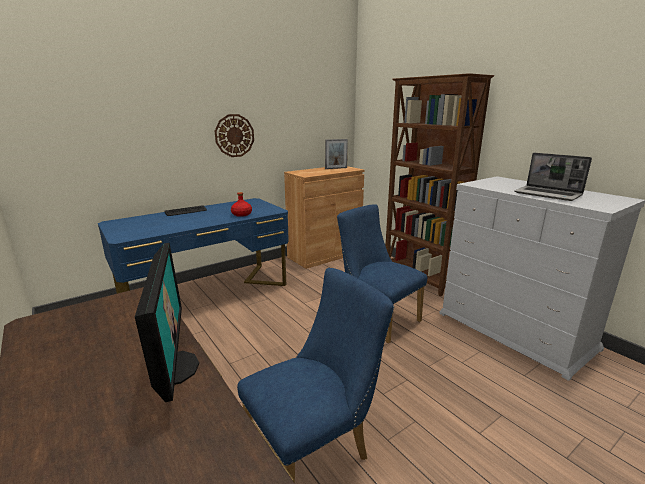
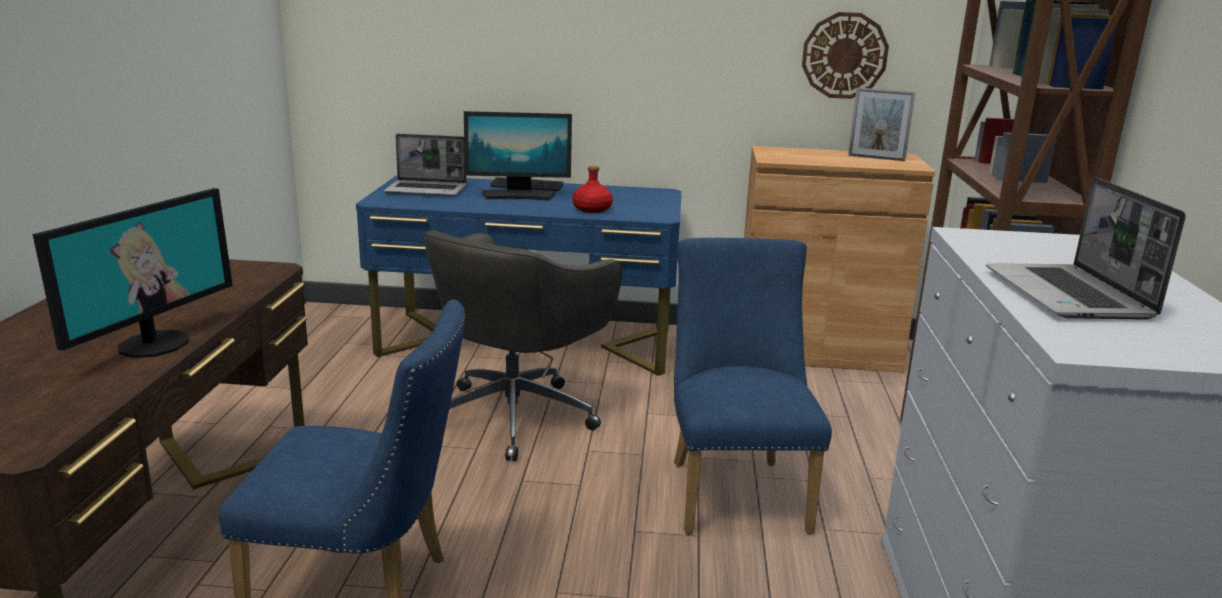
camera: 40 degrees right, 0 degrees up
wall clock [215,114,254,157] -> wall clock moved to [802,12,889,99]
none -> laptop [384,134,467,196]
none -> grey office chair [423,230,622,461]
none -> monitor [464,111,572,201]

